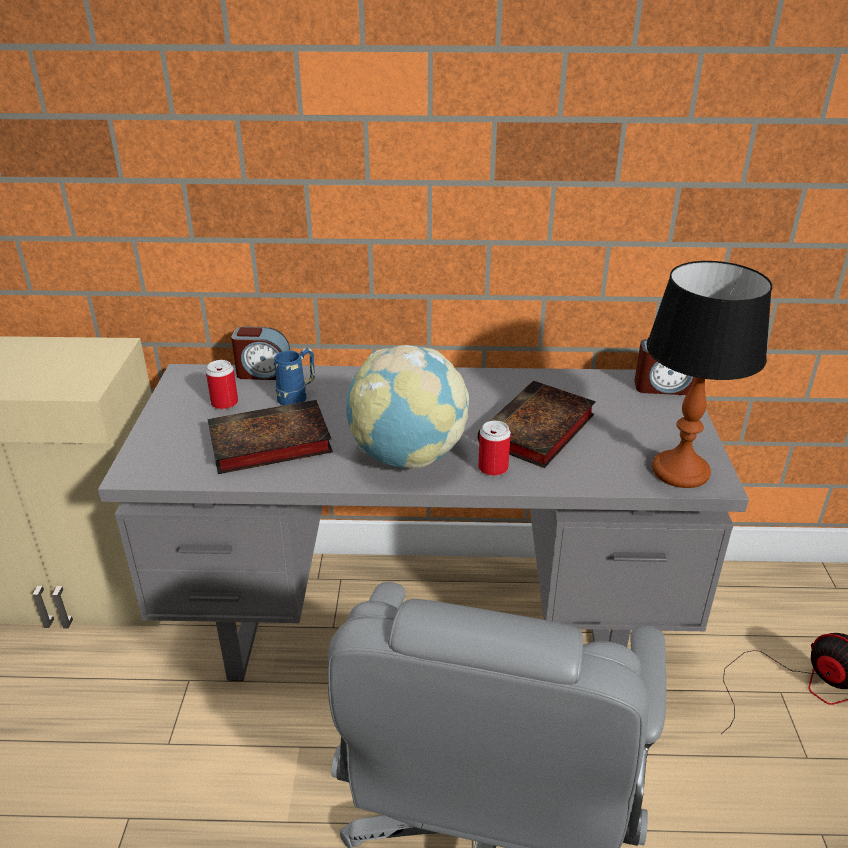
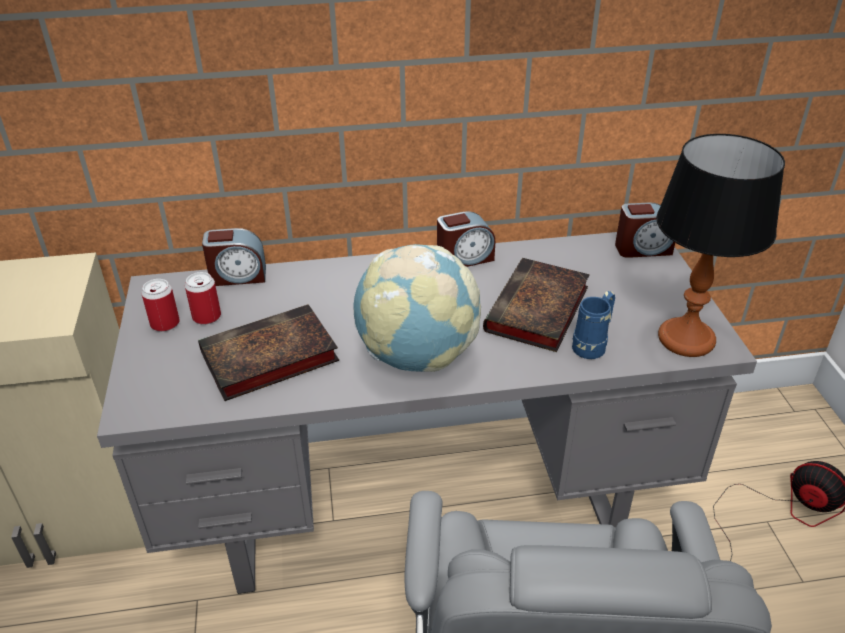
camera: 10 degrees left, 5 degrees up
blue mug [274,348,315,405] -> blue mug moved to [572,291,615,359]
can [478,421,511,476] -> can moved to [141,279,180,332]
none -> alarm clock [437,211,495,267]

